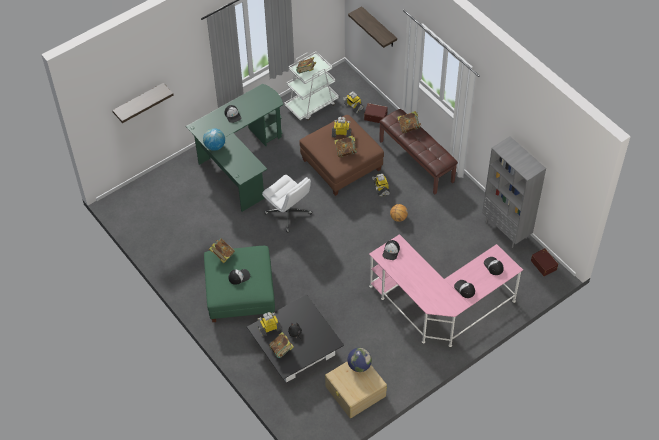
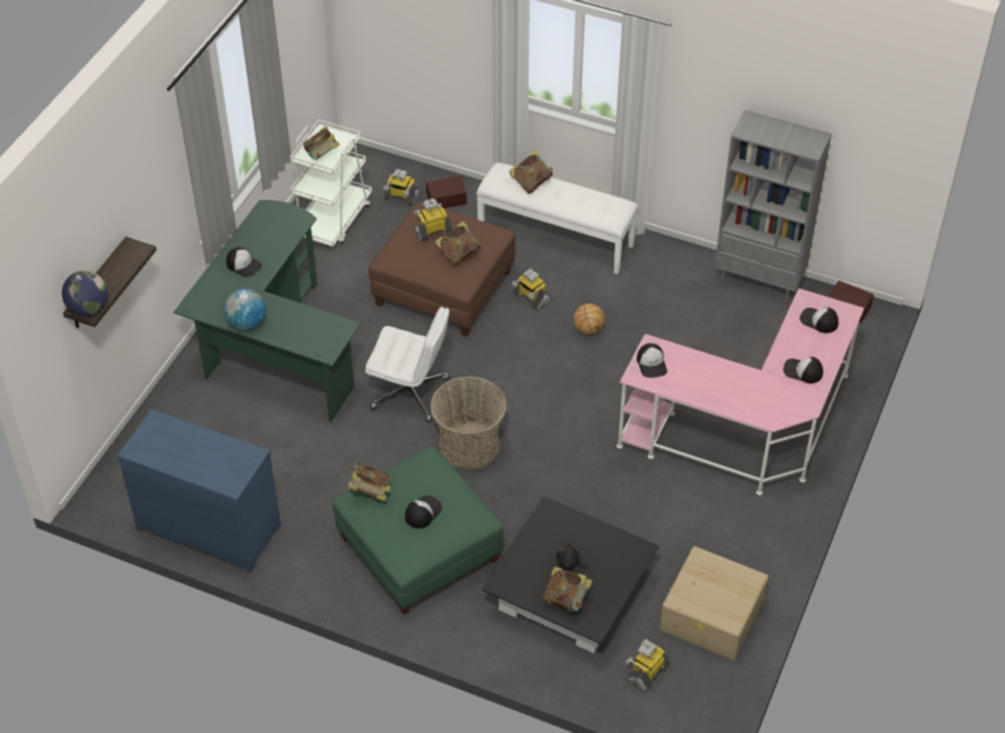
camera: 30 degrees left, 5 degrees down
toy robot [258,312,282,337] -> toy robot moved to [625,639,670,691]
globe [347,348,372,372] -> globe moved to [62,271,108,316]
shelf [348,6,397,48] -> none
brown bench [379,109,458,195] -> white bench [476,163,639,274]
none -> blue dresser [117,409,281,573]
none -> basket [430,376,507,470]

